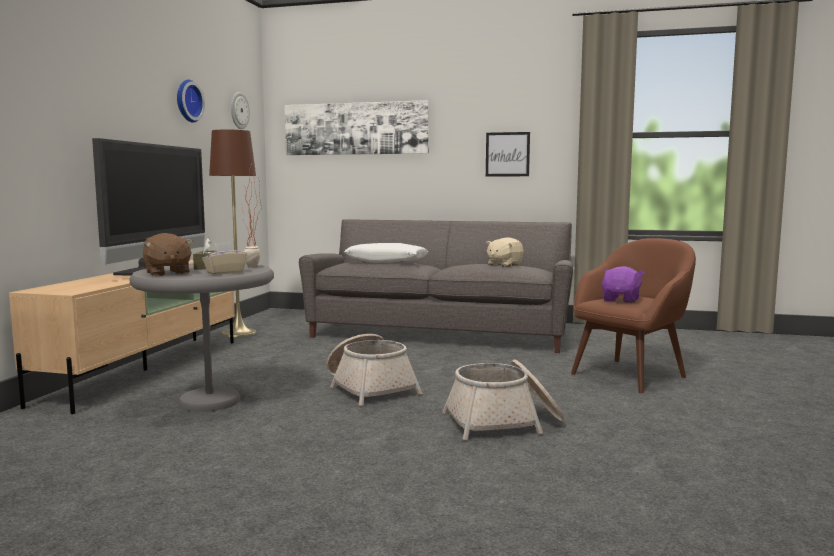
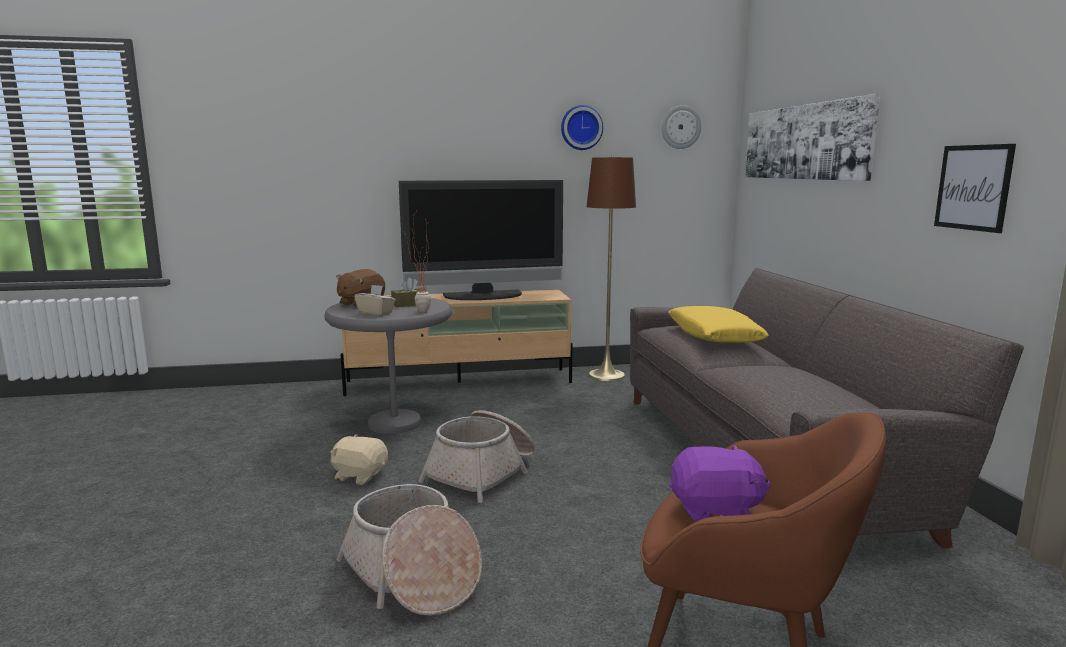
camera: 65 degrees right, 5 degrees up
white pillow [344,243,428,263] -> yellow pillow [668,306,769,343]
beige plush toy [486,237,524,267] -> beige plush toy moved to [330,434,388,485]

